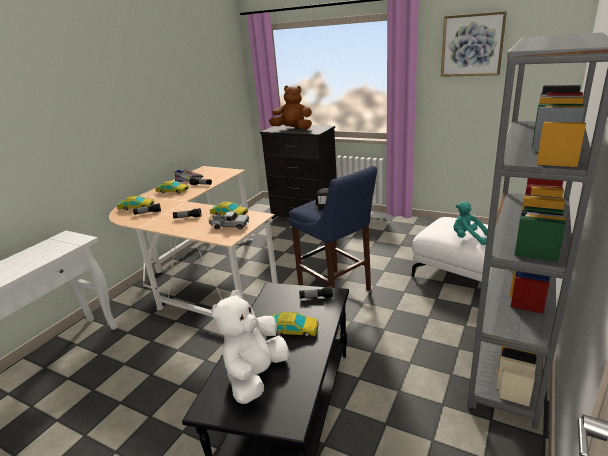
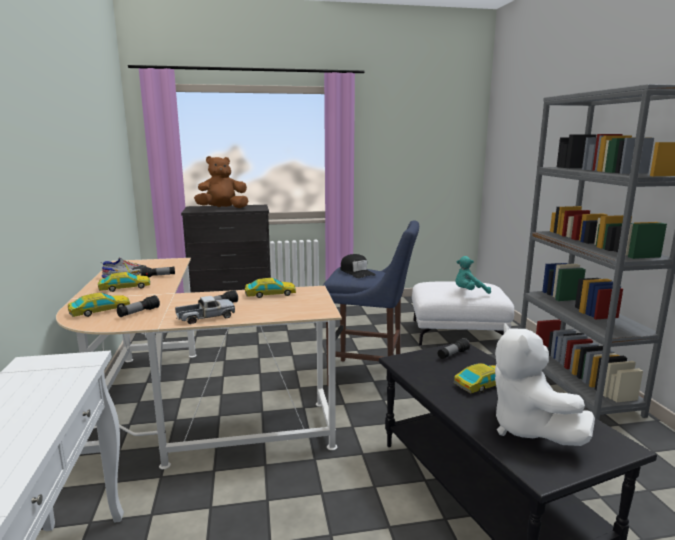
camera: 40 degrees left, 10 degrees down
toy truck [209,212,249,230] -> toy truck moved to [175,296,235,324]
picture [441,11,507,77] -> none

